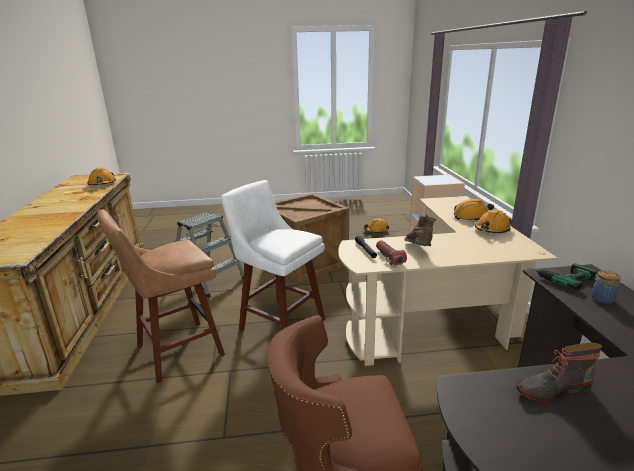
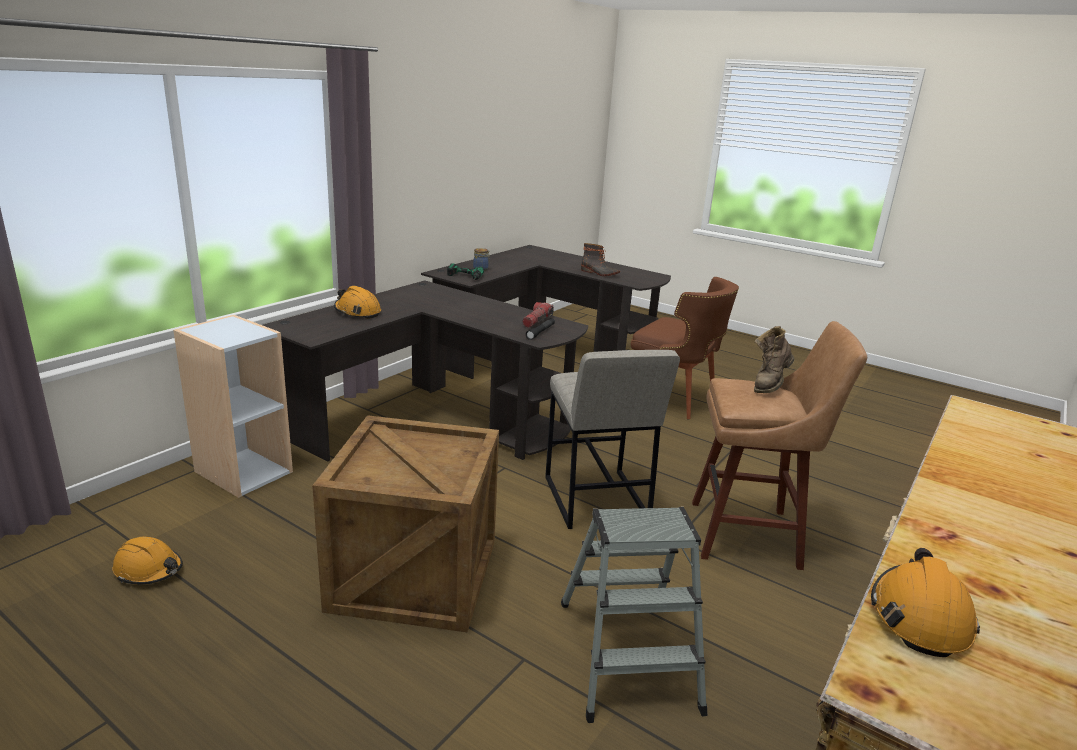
camera: 140 degrees left, 0 degrees up
white stool [221,180,325,332] -> grey chair [545,350,680,529]
beige desk [338,196,557,366] -> black desk [263,280,588,461]
brown boot [404,214,437,246] -> brown boot moved to [754,326,795,393]
orange hard hat [475,209,512,233] -> none

